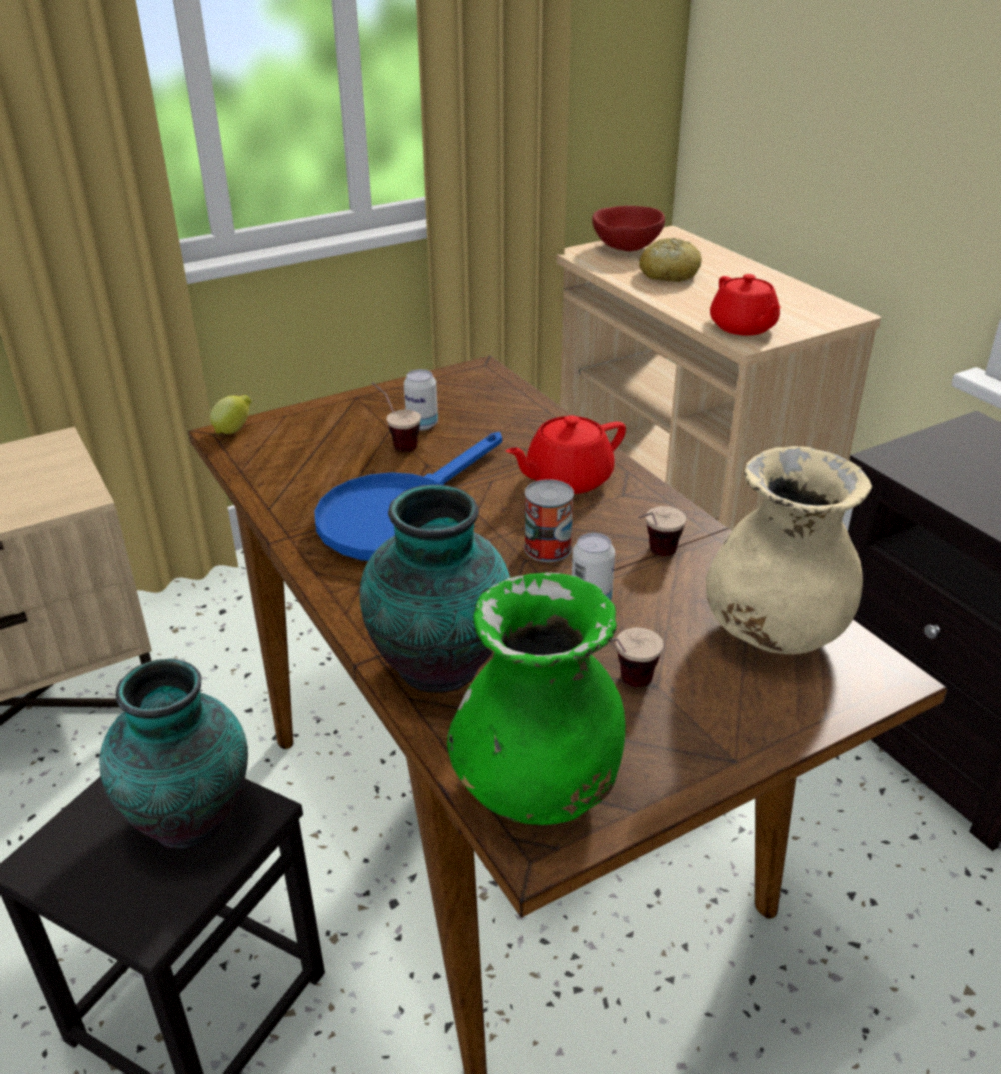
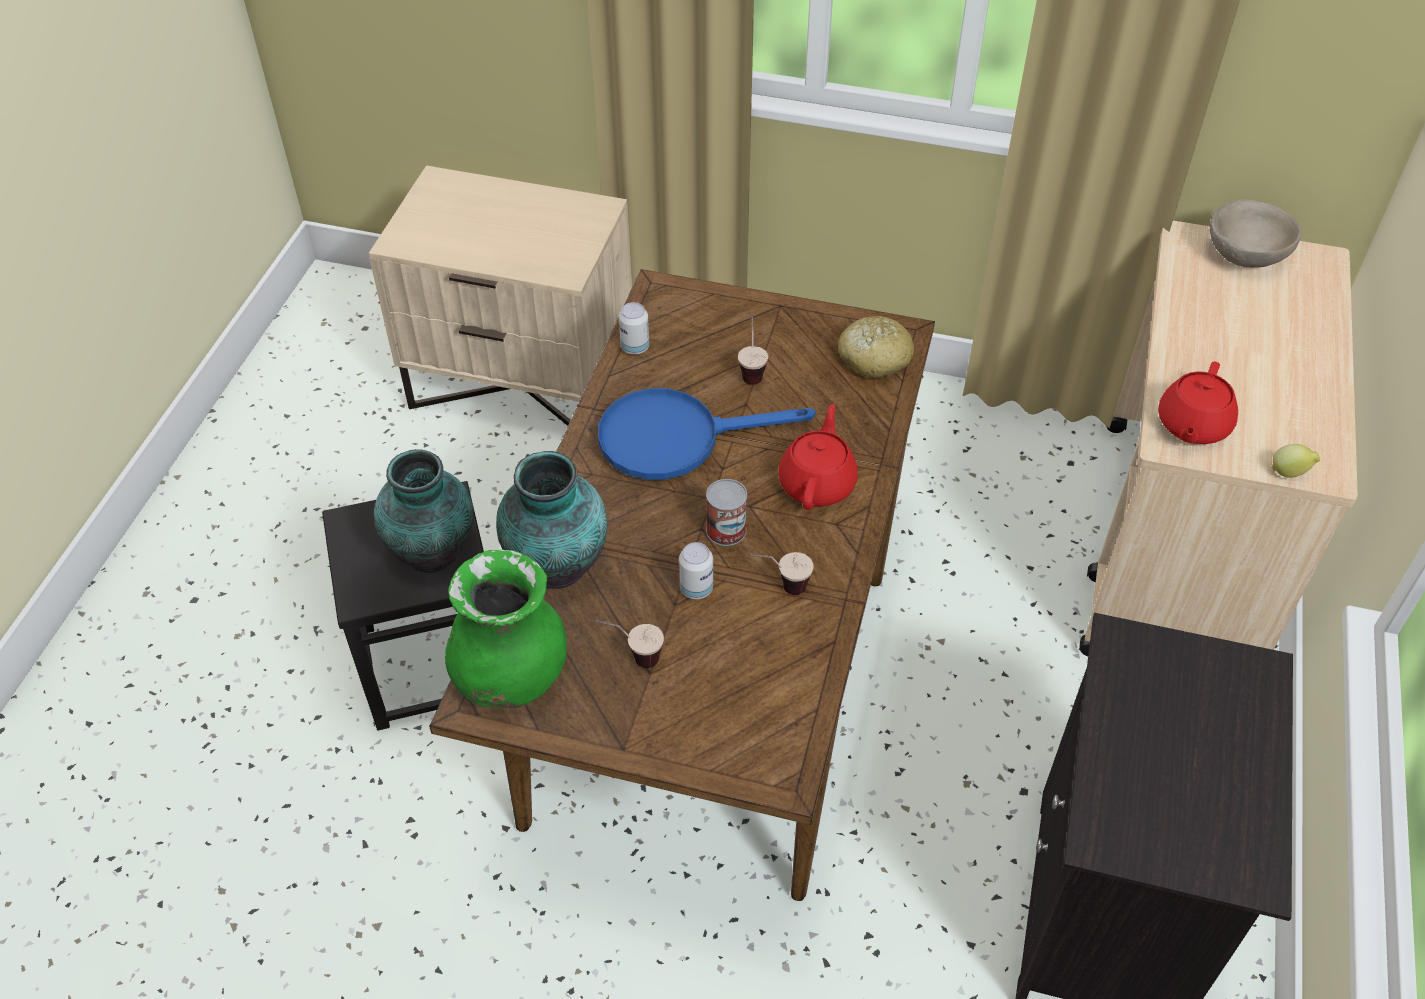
camera: 45 degrees right, 15 degrees up
lemon [210,395,251,434] -> lemon moved to [1271,444,1320,478]
can [404,369,438,430] -> can moved to [619,302,649,354]
red teapot [506,415,626,494] -> red teapot turned 90 degrees clockwise [778,404,858,510]
red bowl [592,206,665,251] -> beige bowl [1210,199,1301,268]
bread [639,238,702,282] -> bread moved to [838,316,914,378]
beige vase [706,446,872,654] -> none

